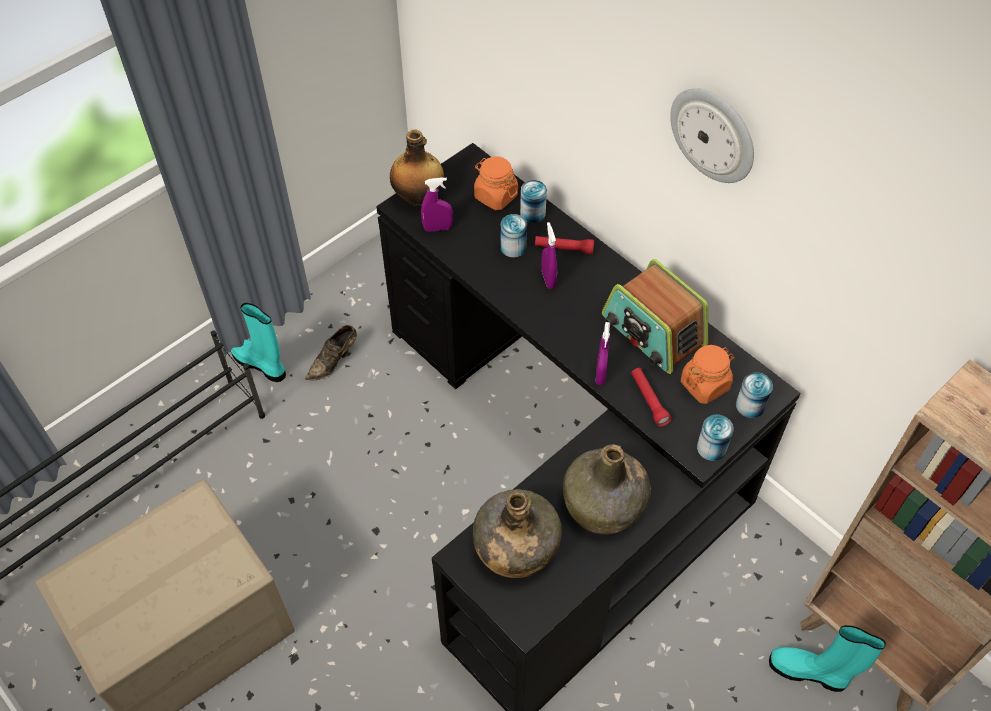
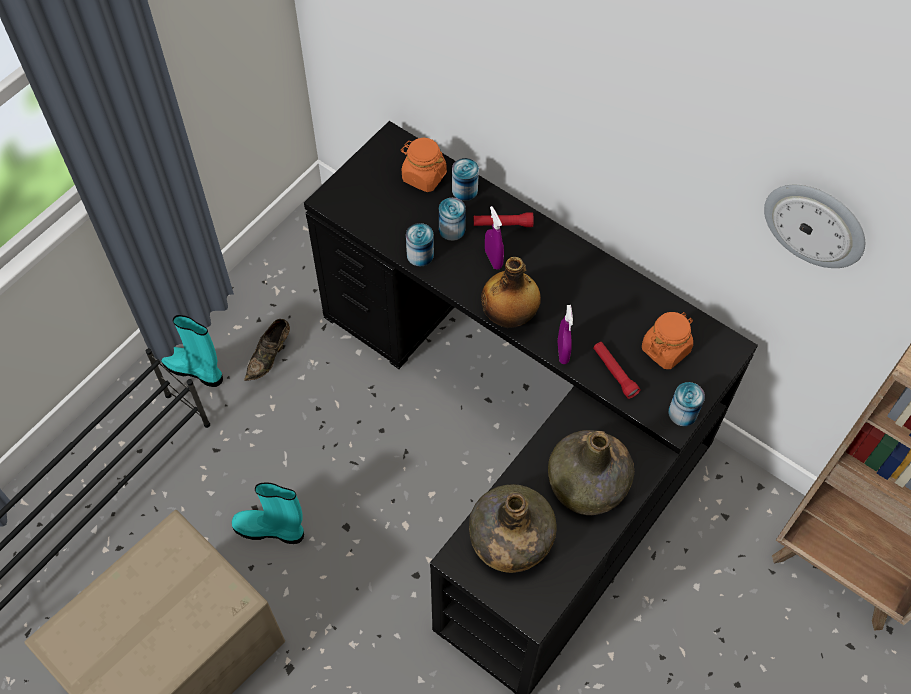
camera: 10 degrees left, 5 degrees up
bottle [390,130,444,206] -> bottle moved to [481,257,541,328]
purple spray bottle [421,177,453,232] -> none
radio [602,259,708,374] -> none
wall clock [670,88,754,183] -> wall clock moved to [764,185,865,268]
can [736,372,773,418] -> can moved to [406,223,434,266]
turquoise boot [769,625,886,692] -> turquoise boot moved to [232,482,304,544]

